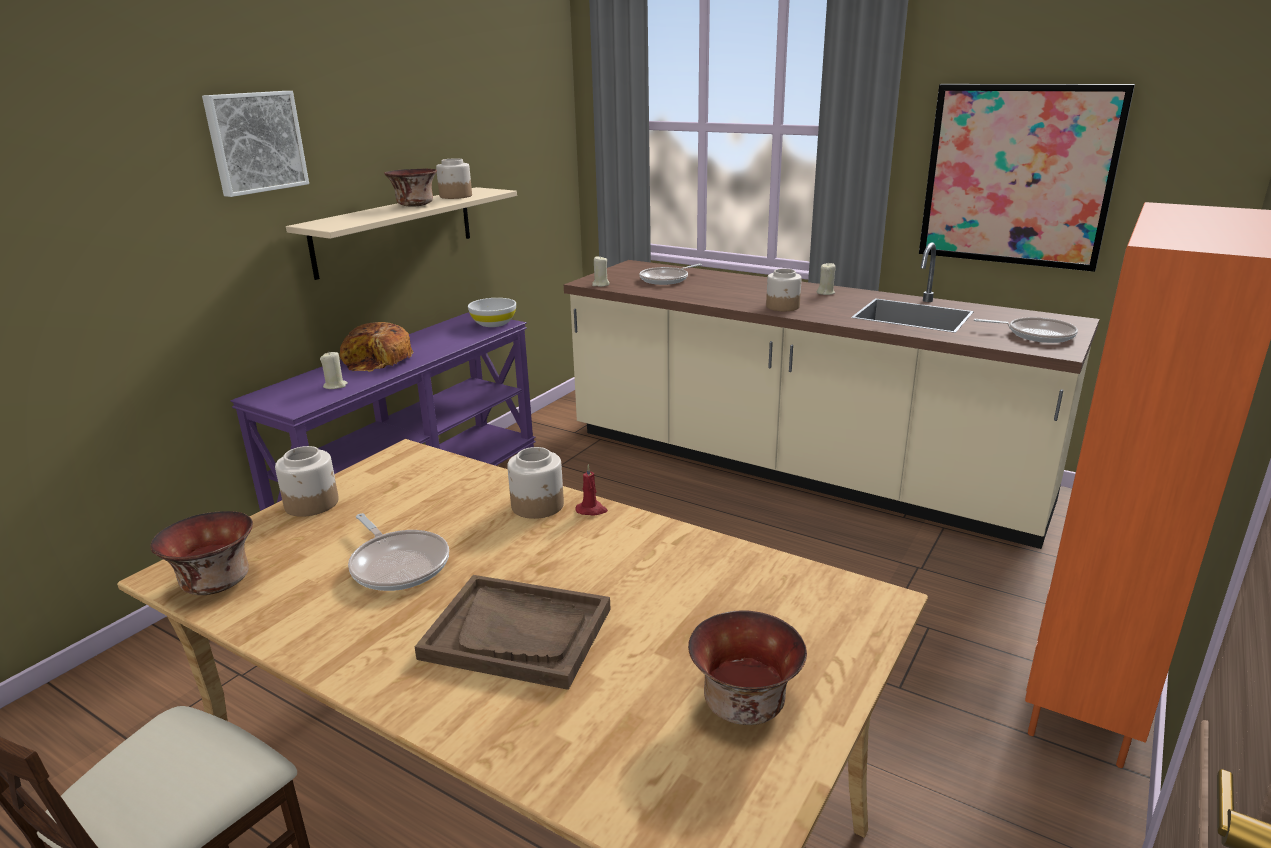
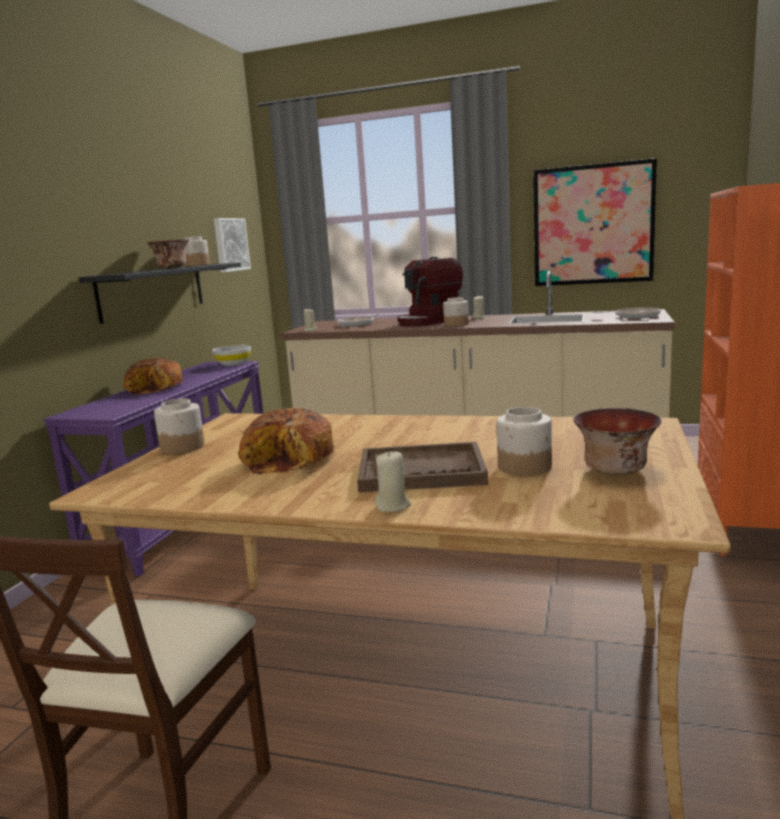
camera: 15 degrees left, 10 degrees down
bowl [150,511,253,595] -> none
picture [202,91,309,197] -> picture moved to [214,218,251,272]
beige shelf [286,187,517,280] -> black shelf [79,262,241,324]
beige candle [320,352,348,389] -> beige candle moved to [375,451,411,512]
frying pan [348,513,449,591] -> bread [238,408,334,475]
jar [507,447,564,519] -> jar moved to [497,407,552,476]
red candle [576,464,608,515] -> none
none -> coffee machine [397,257,463,327]

